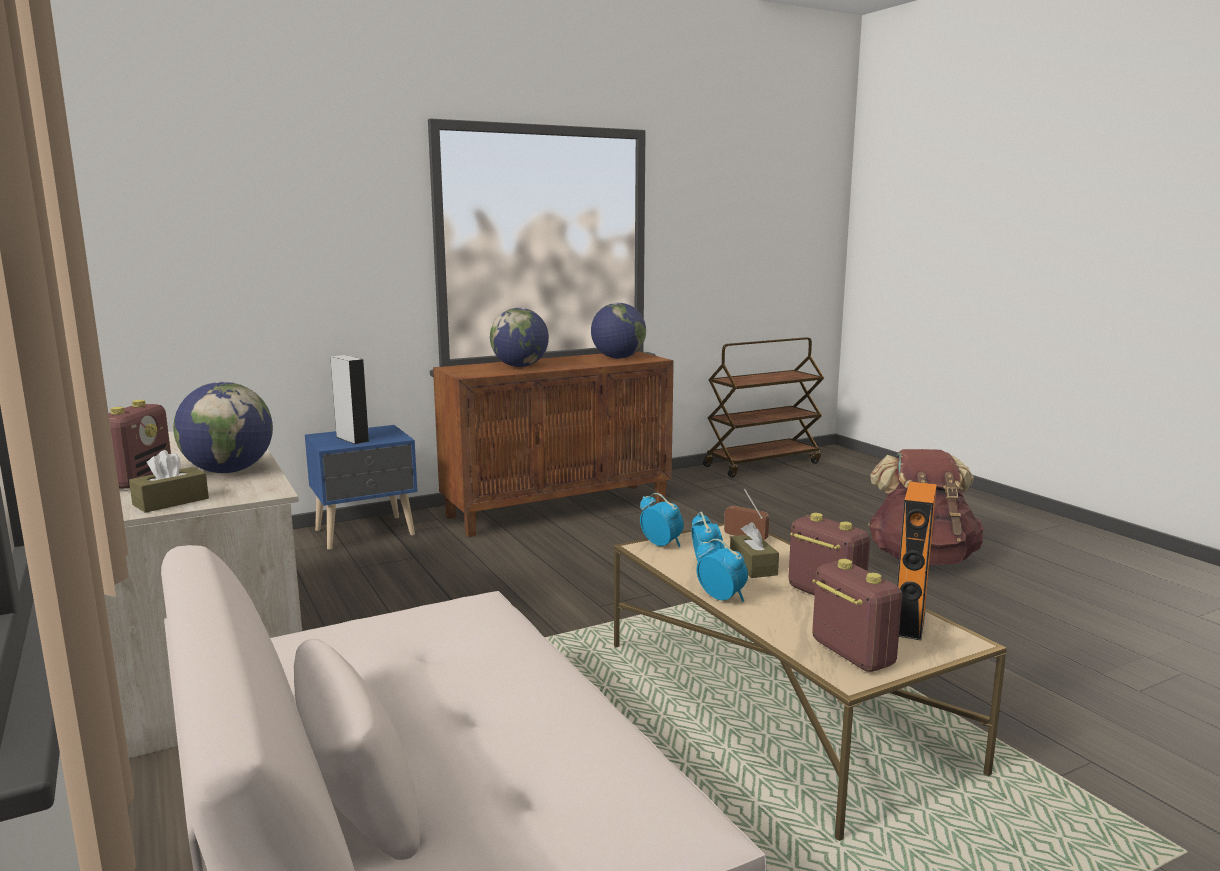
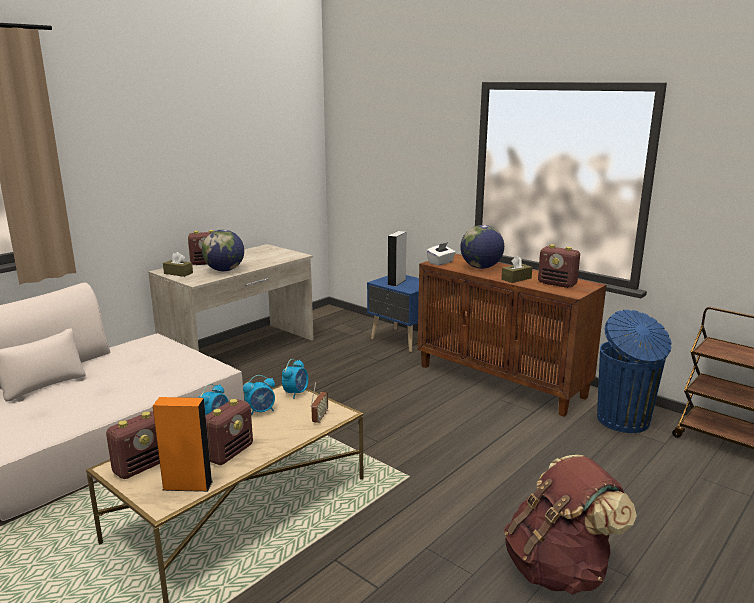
camera: 70 degrees right, 5 degrees up
globe [591,303,646,359] -> radio [538,244,580,288]
brown tissue box [730,522,779,578] -> brown tissue box moved to [501,255,532,283]
none -> white tissue box [427,242,456,266]
none -> blue trash can [597,310,672,433]

